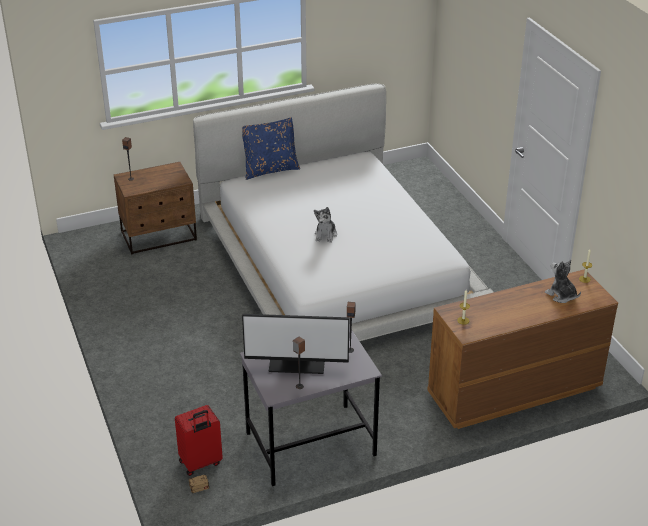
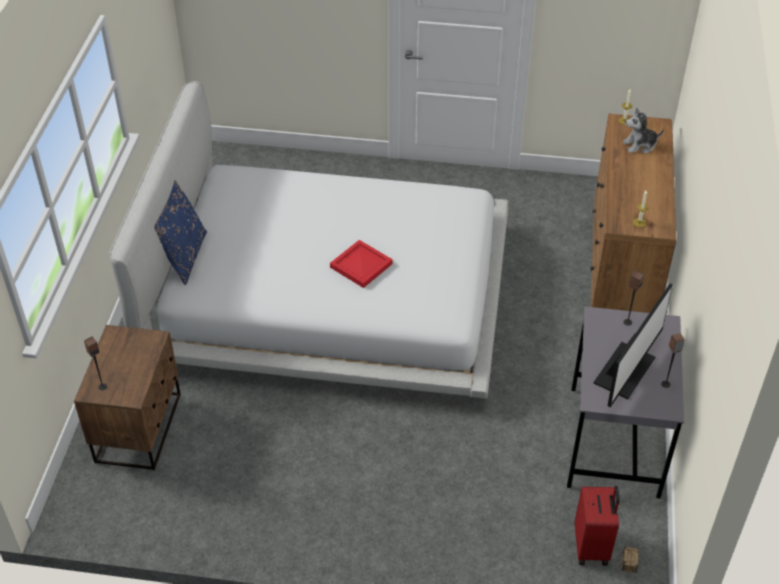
camera: 60 degrees left, 10 degrees up
plush toy [314,207,337,243] -> red tray [330,240,393,288]

